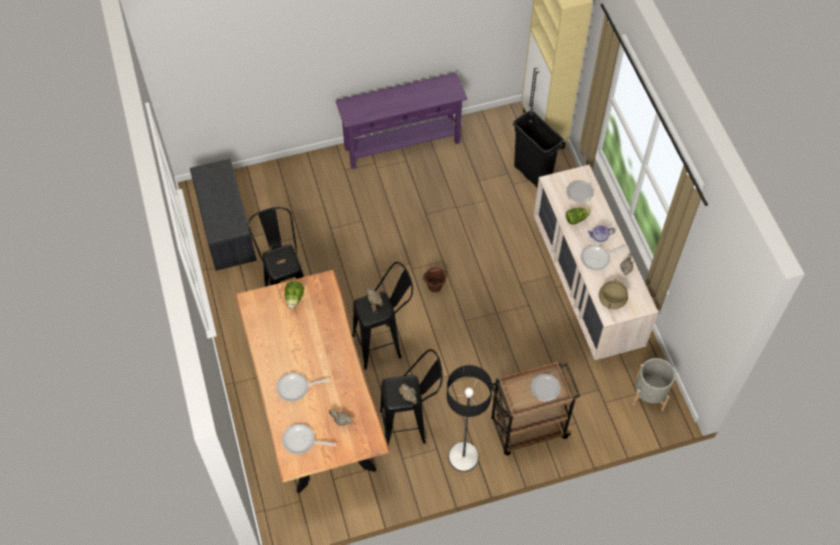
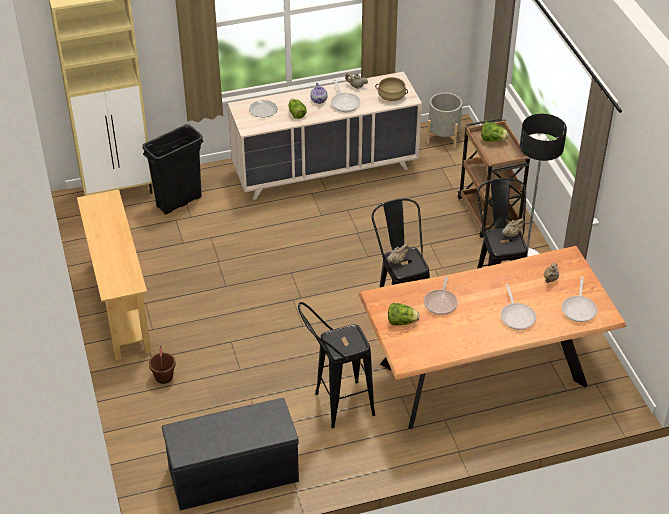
camera: 90 degrees left, 15 degrees down
purple console table [335,72,468,169] -> beige console table [77,190,151,360]
brown bucket [423,267,447,292] -> brown bucket moved to [149,346,176,384]
plate [530,374,561,402] -> lettuce [481,122,509,142]
none -> frying pan [424,277,457,315]

